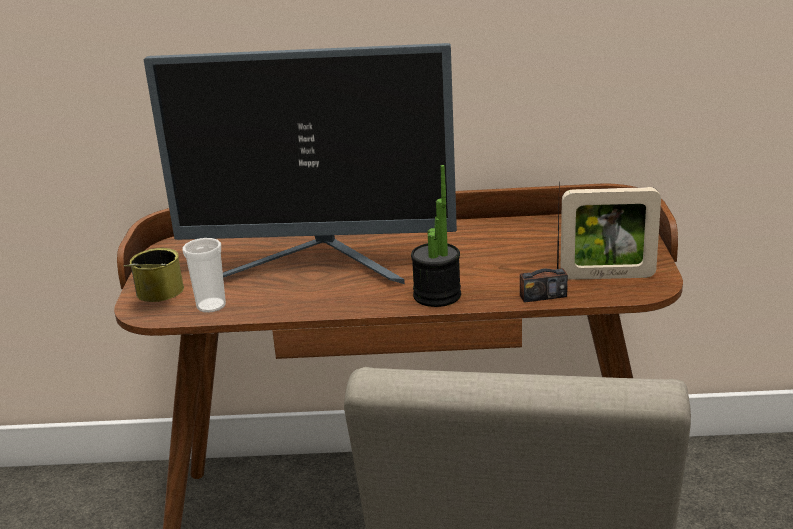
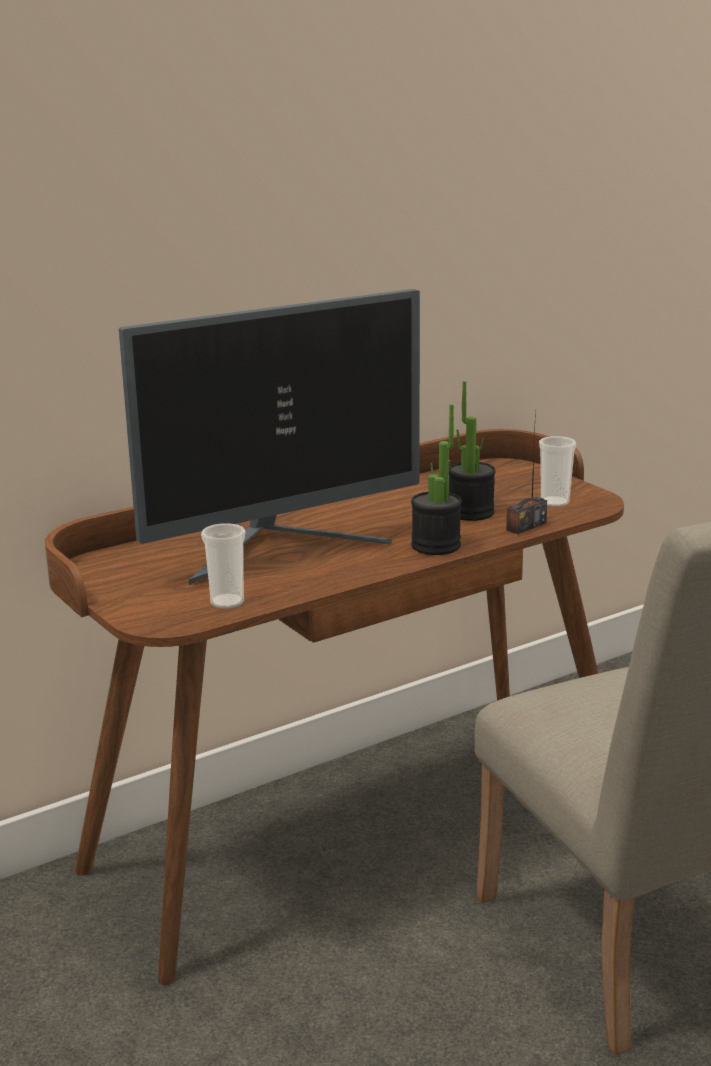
camera: 35 degrees left, 5 degrees down
can [124,248,184,302] -> none
picture frame [561,187,661,280] -> cup [539,436,576,507]
none -> potted plant [449,381,496,521]

